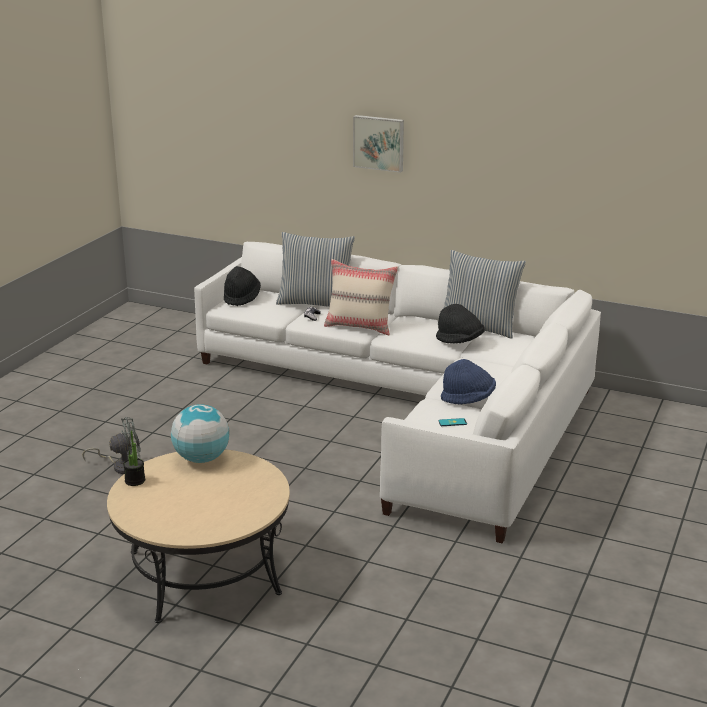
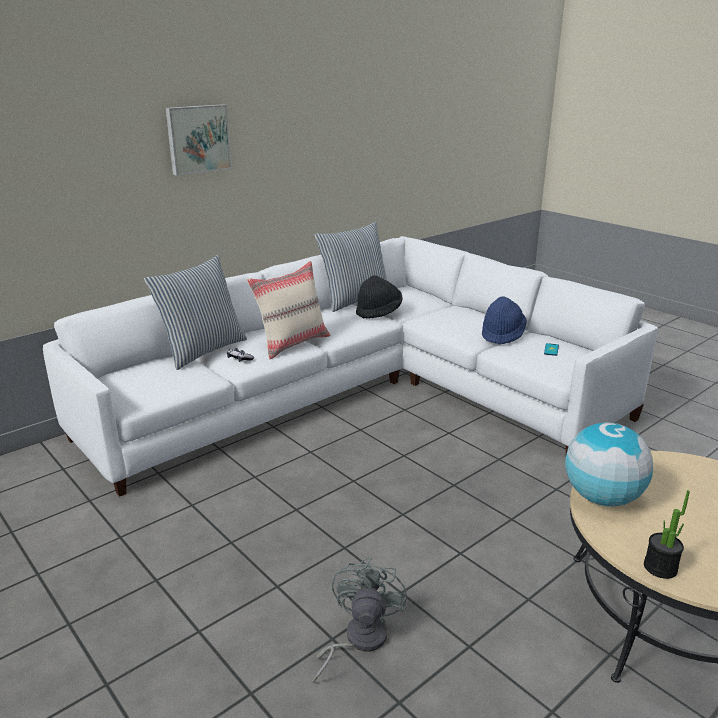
camera: 65 degrees left, 0 degrees up
black hat [224,266,261,306] -> none

